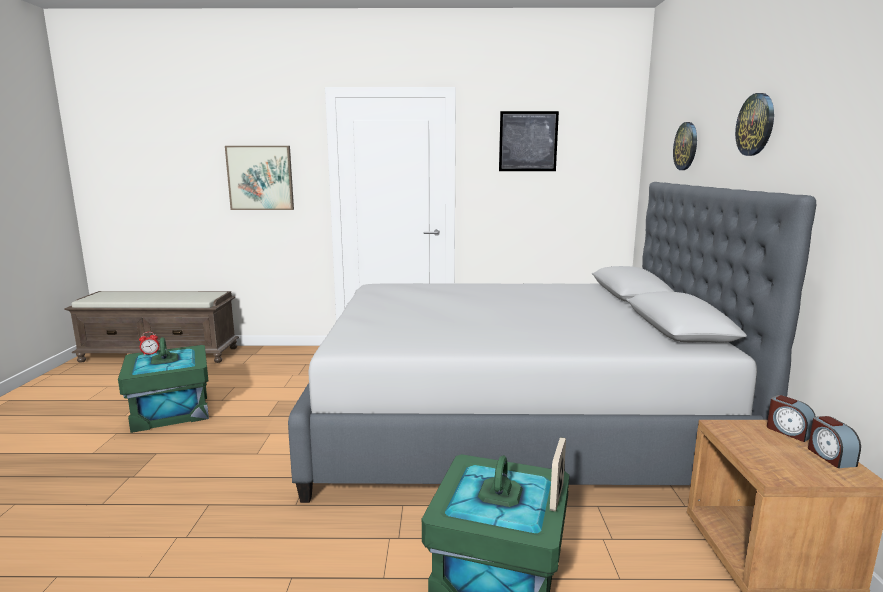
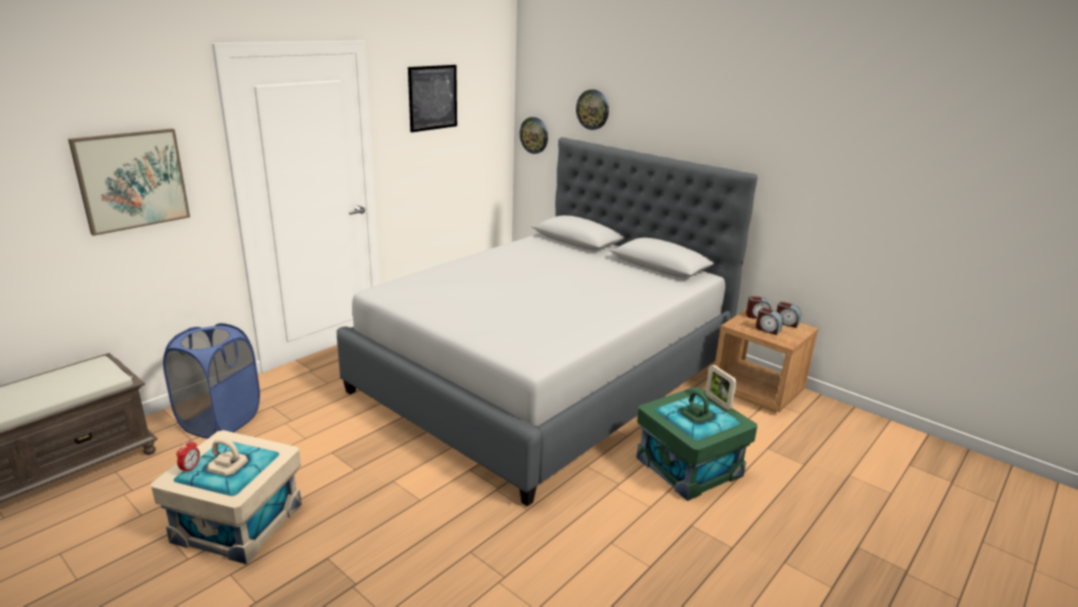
camera: 50 degrees left, 10 degrees up
green storage box [118,337,209,433] -> beige storage box [151,430,302,564]
wall clock [735,93,774,156] -> wall clock moved to [520,117,548,154]
none -> blue laundry basket [163,323,260,439]
none -> alarm clock [756,308,783,335]

